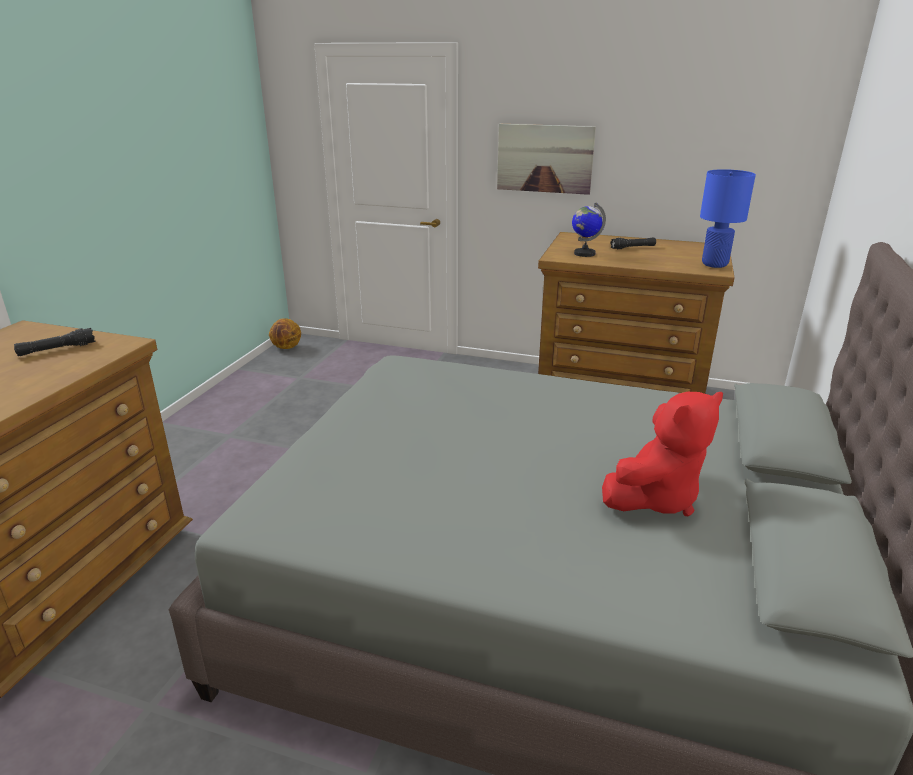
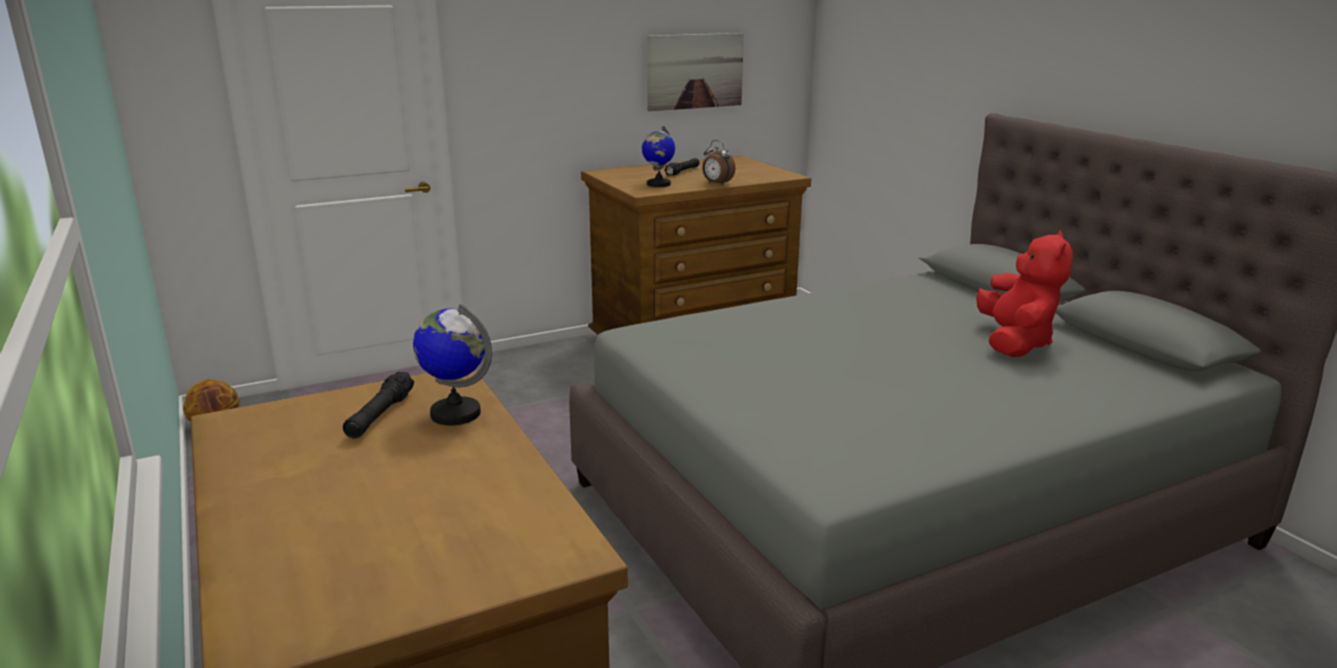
camera: 45 degrees left, 5 degrees down
picture [497,124,596,195] -> picture moved to [647,33,744,111]
blue table lamp [700,169,756,268] -> none
none -> globe [413,304,492,425]
none -> alarm clock [702,140,736,185]

